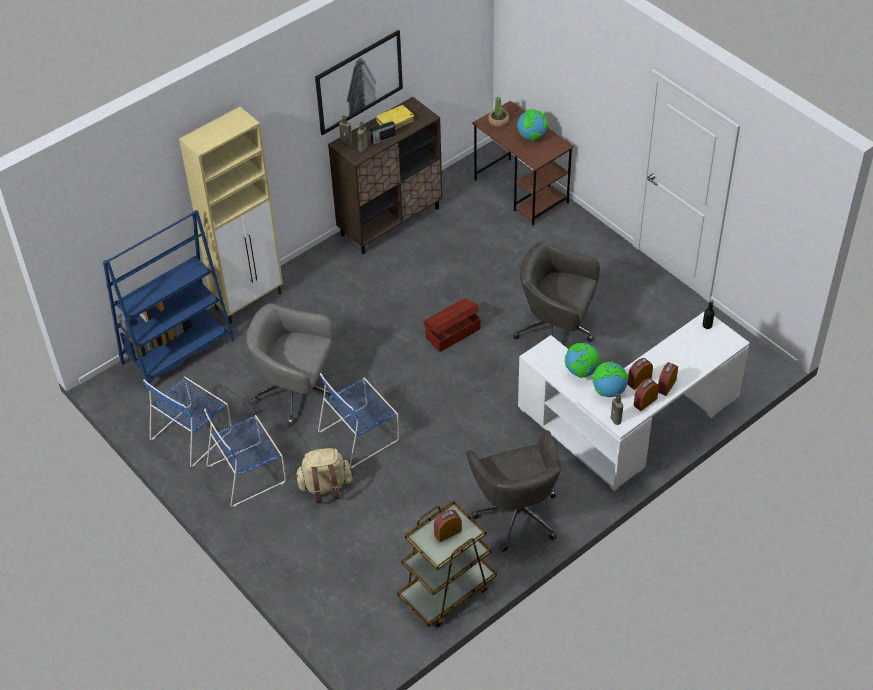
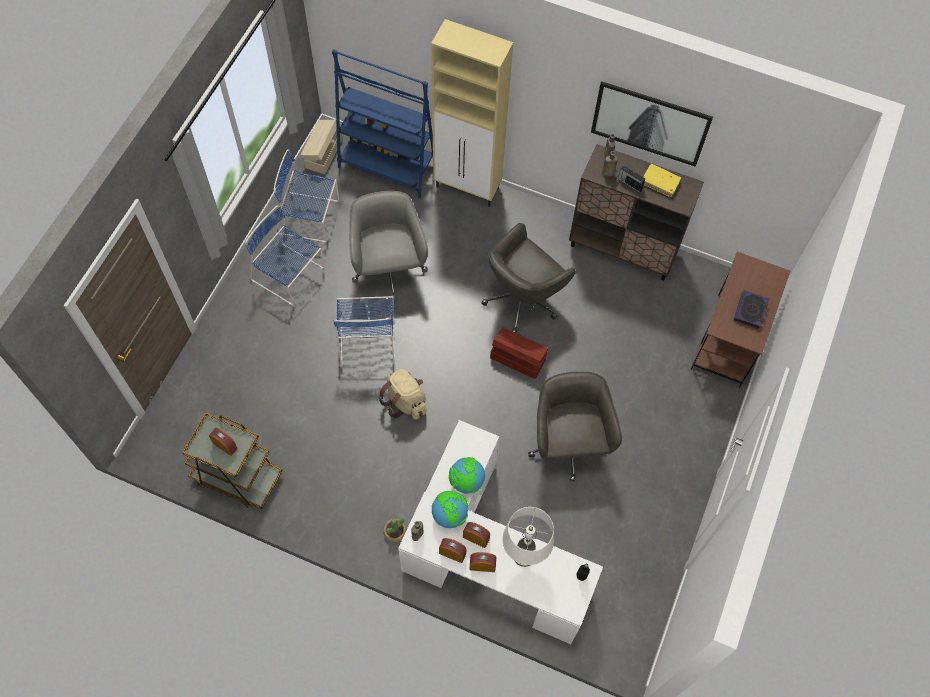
camera: 60 degrees right, 15 degrees up
beige backpack [295,448,353,503] -> beige backpack moved to [378,369,427,420]
blue chair [318,373,399,468] -> blue chair turned 120 degrees counterclockwise [333,296,395,366]
grey office chair [467,430,561,552] -> grey office chair moved to [481,223,576,333]
potted plant [488,97,509,127] -> potted plant moved to [383,518,406,542]
globe [517,109,548,141] -> book [733,290,769,329]
none -> beige storage box [301,120,342,174]
none -> white table lamp [503,507,554,567]

